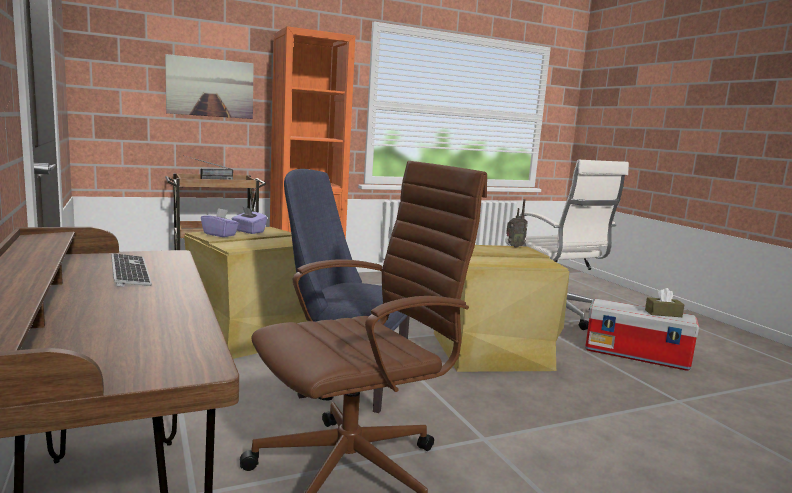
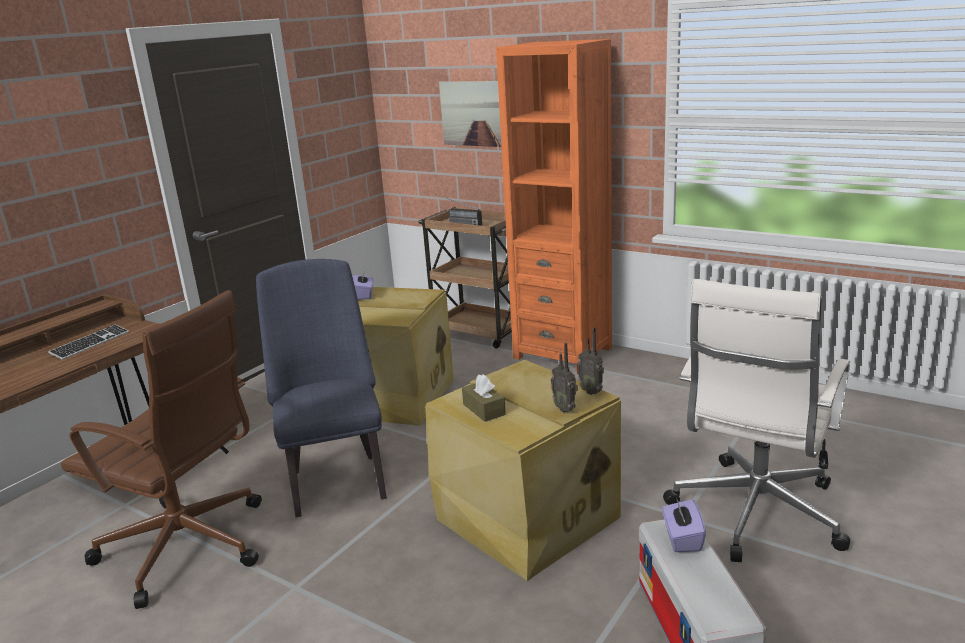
camera: 60 degrees right, 10 degrees up
purple tissue box [232,207,267,234] -> purple tissue box moved to [662,497,706,552]
brown tissue box [645,288,684,317] -> brown tissue box moved to [462,375,506,422]
none -> radio [551,343,578,413]

